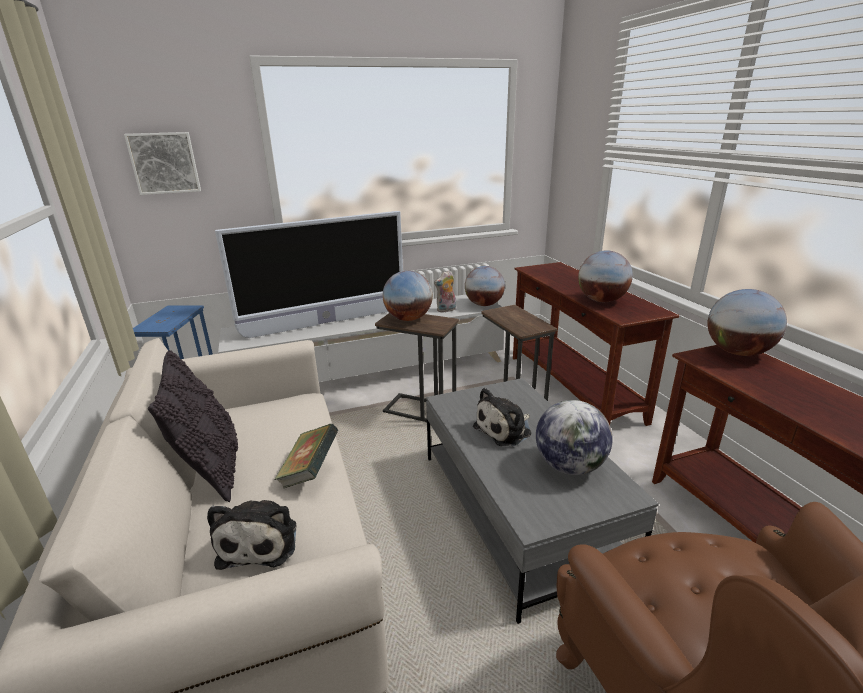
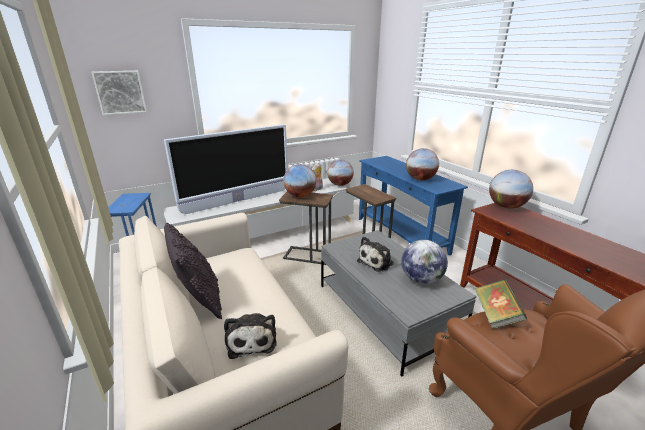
camera: 10 degrees left, 0 degrees up
book [274,424,338,488] -> book moved to [475,279,527,329]
brown console table [513,262,679,426] -> blue console table [359,156,468,256]

